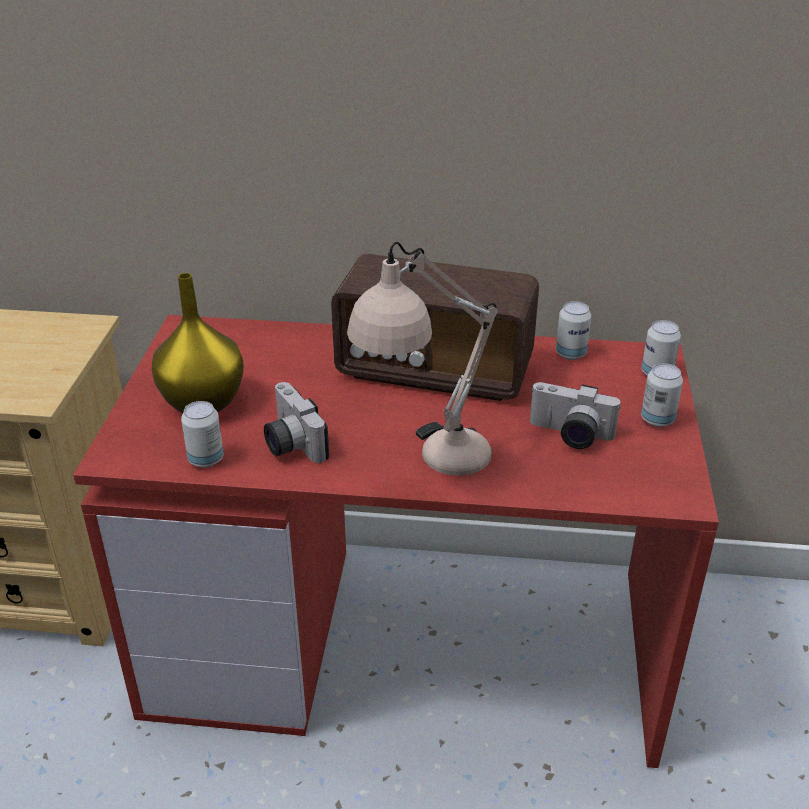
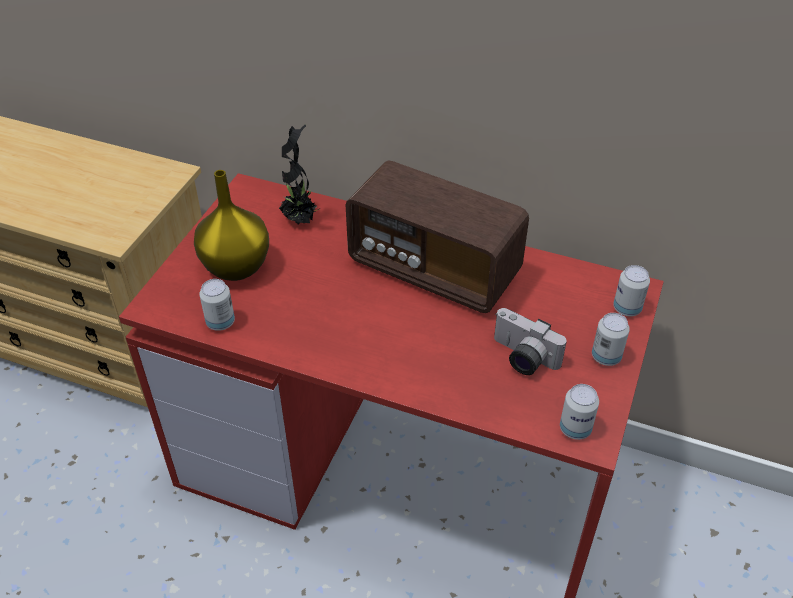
camera: 15 degrees right, 10 degrees up
camera [264,382,329,463] -> none
beige table lamp [347,242,498,476] -> none
can [556,301,591,360] -> can moved to [560,384,599,440]
none -> potted plant [279,125,321,224]

